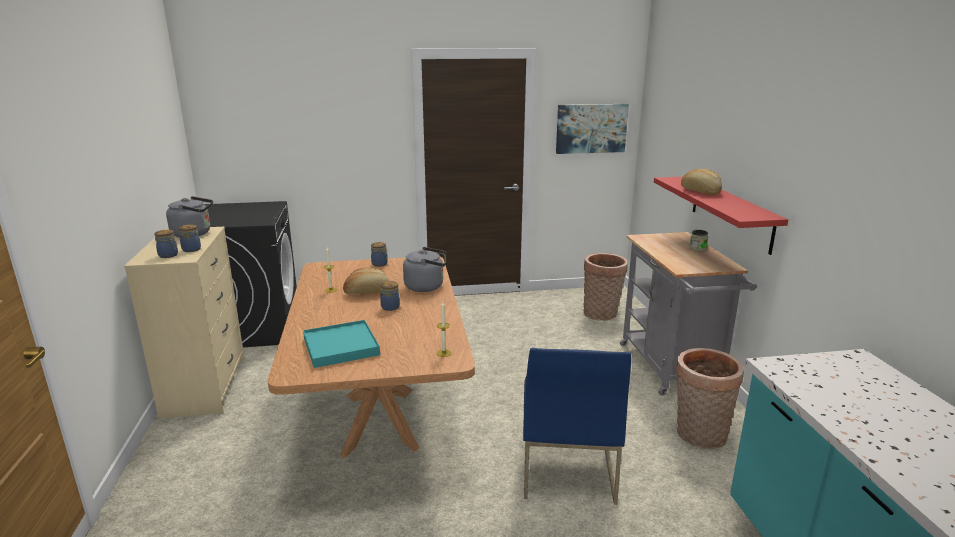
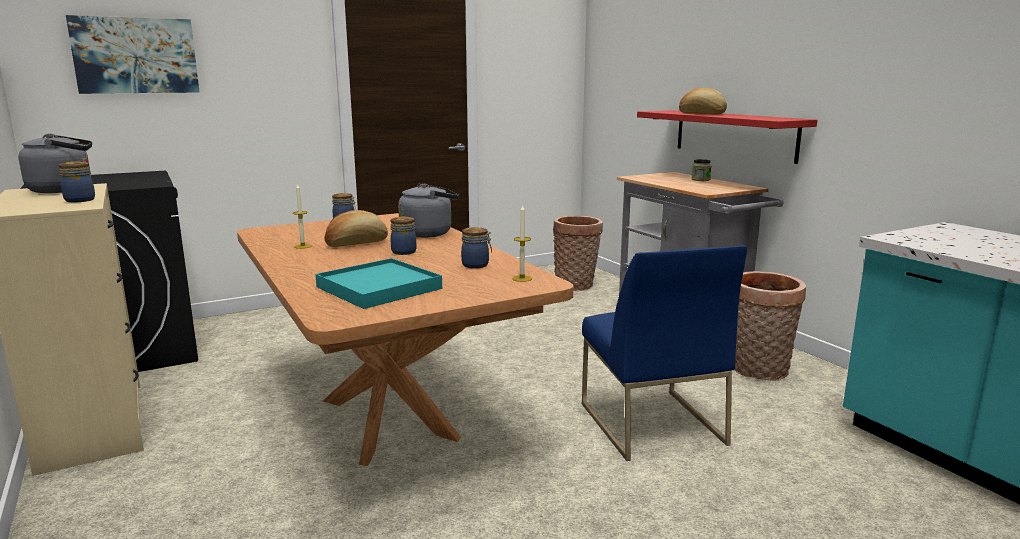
camera: 20 degrees left, 5 degrees down
jar [154,230,178,258] -> jar moved to [461,227,492,269]
picture [556,104,629,154] -> picture moved to [66,15,199,94]

